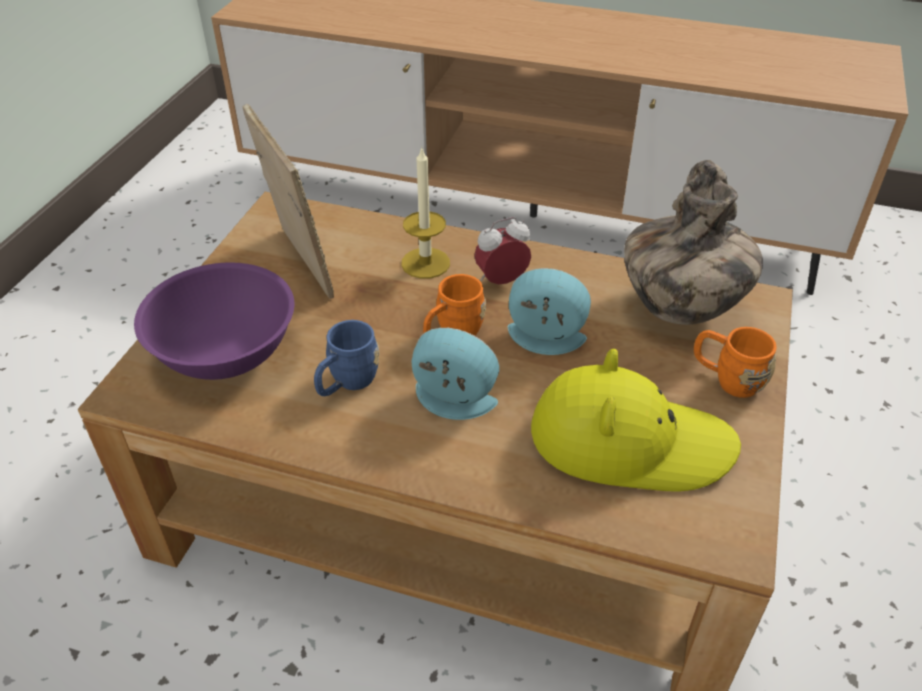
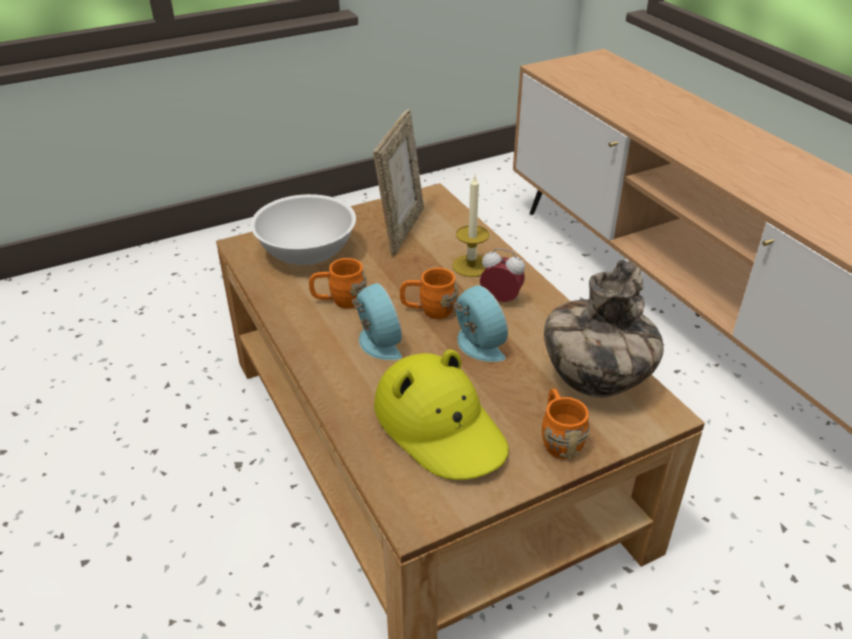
camera: 45 degrees right, 5 degrees down
purple bowl [134,263,294,380] -> white bowl [251,194,356,265]
blue mug [314,320,379,396] -> orange mug [309,258,367,308]

